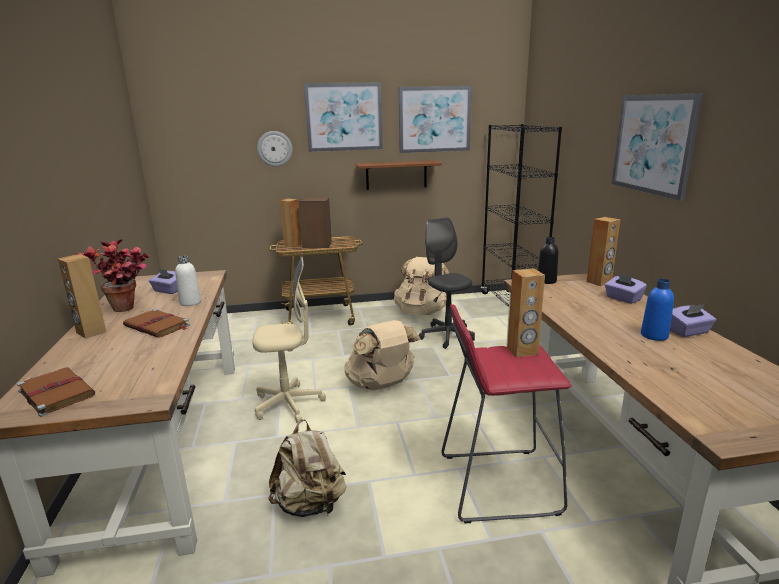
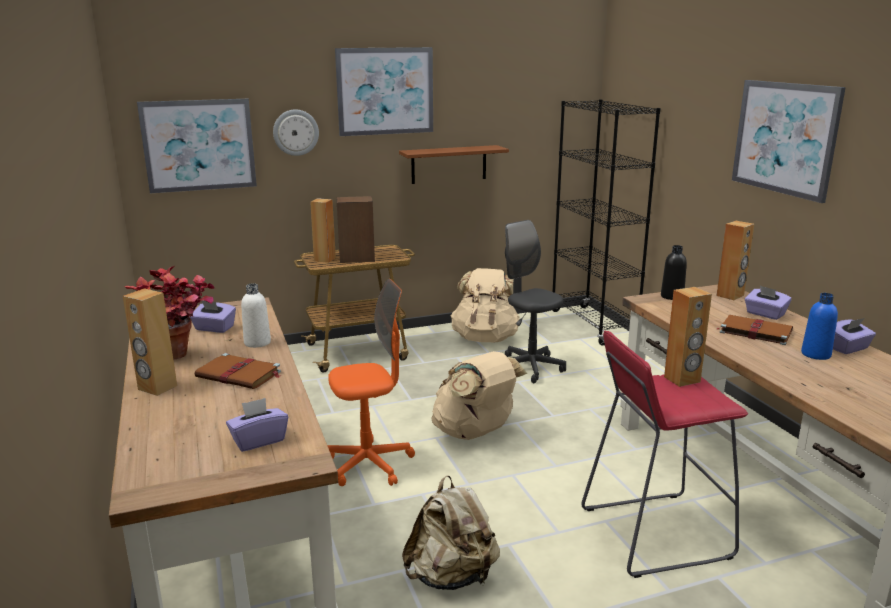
camera: 10 degrees left, 0 degrees up
brown book [17,367,95,417] -> brown book moved to [717,315,793,345]
beige office chair [253,257,326,423] -> orange office chair [327,279,415,486]
picture [399,86,472,153] -> picture moved to [137,99,257,193]
none -> purple tissue box [226,398,288,452]

